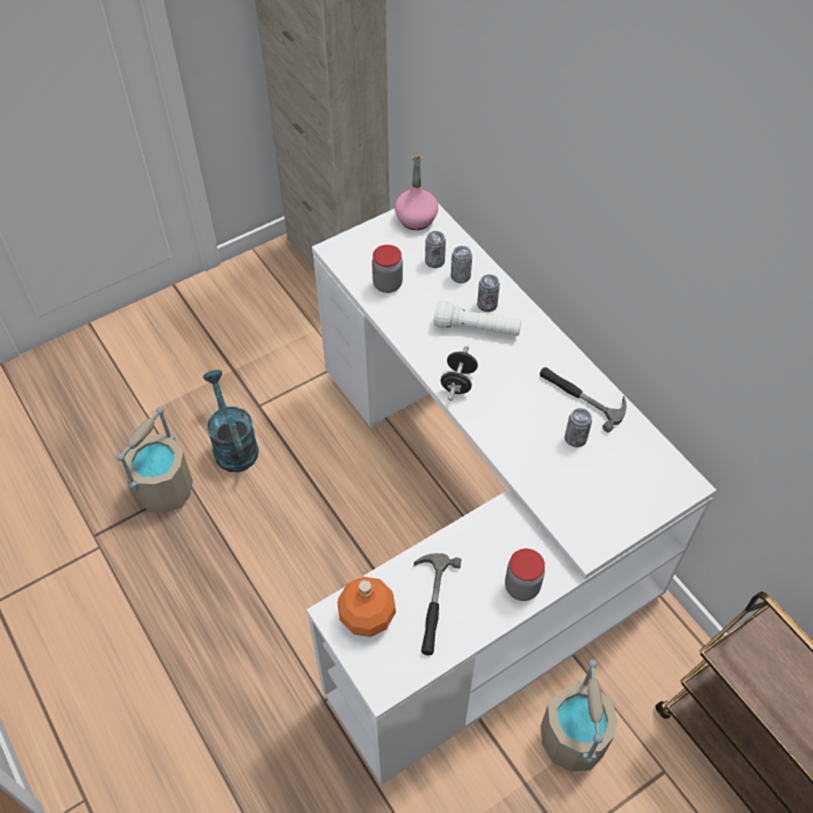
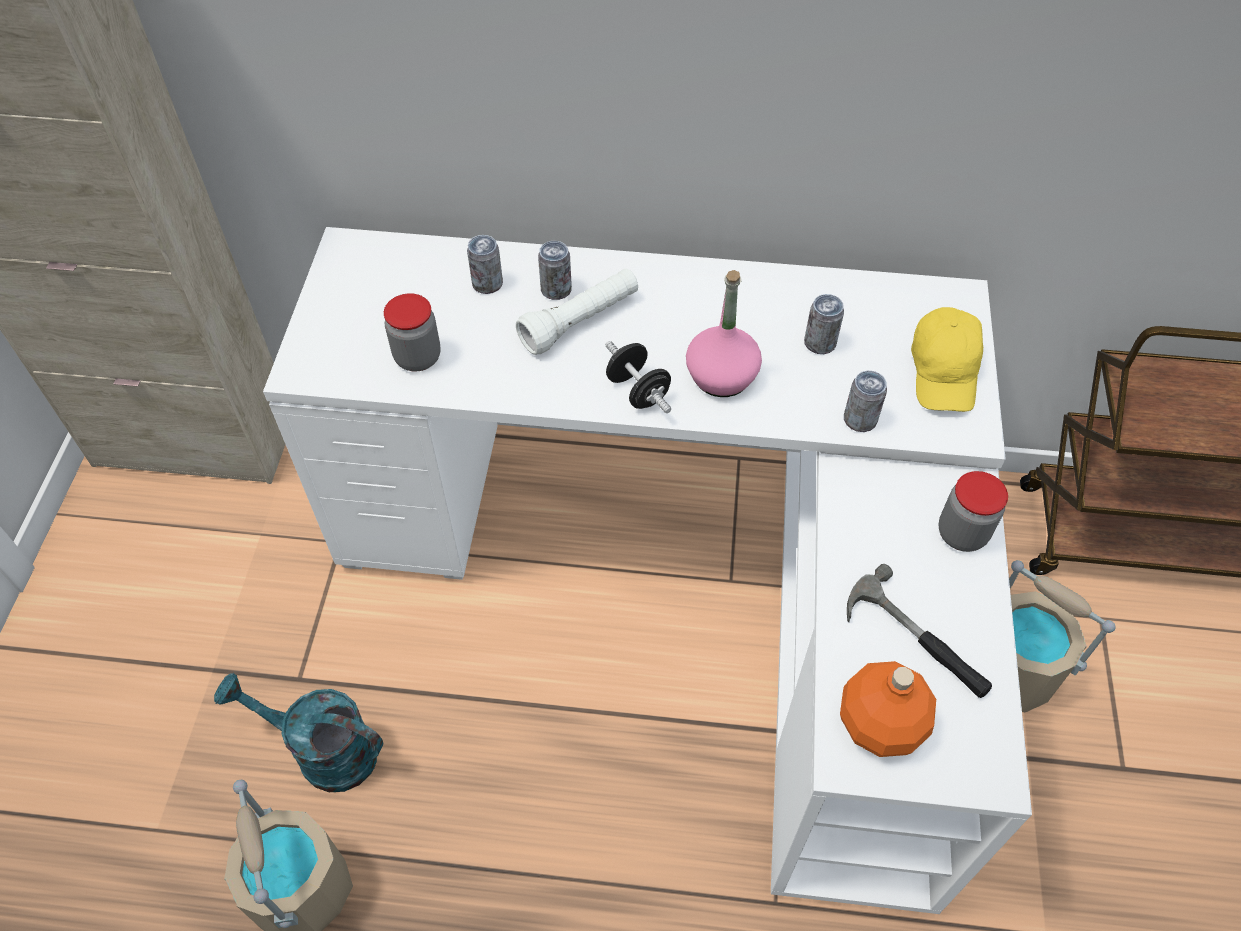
camera: 50 degrees left, 0 degrees up
pink bottle [395,152,438,230] -> pink bottle moved to [686,270,762,397]
can [425,231,446,268] -> can moved to [844,371,887,432]
hammer [540,367,627,432] -> none
none -> yellow cap [911,307,983,412]

